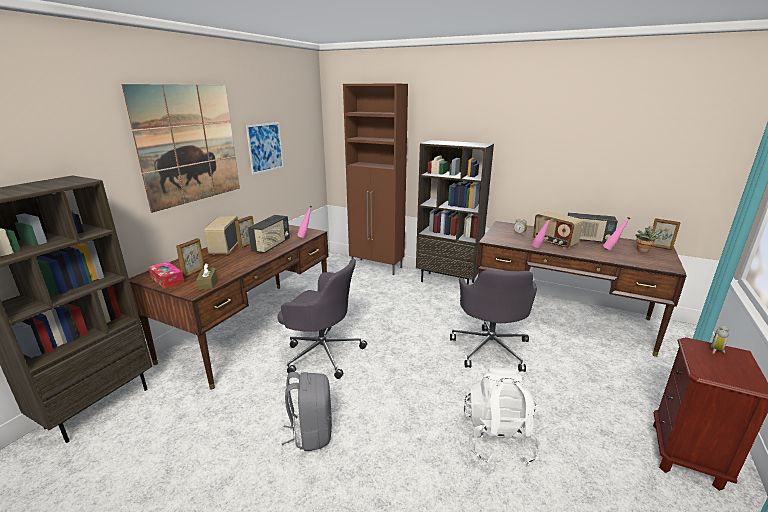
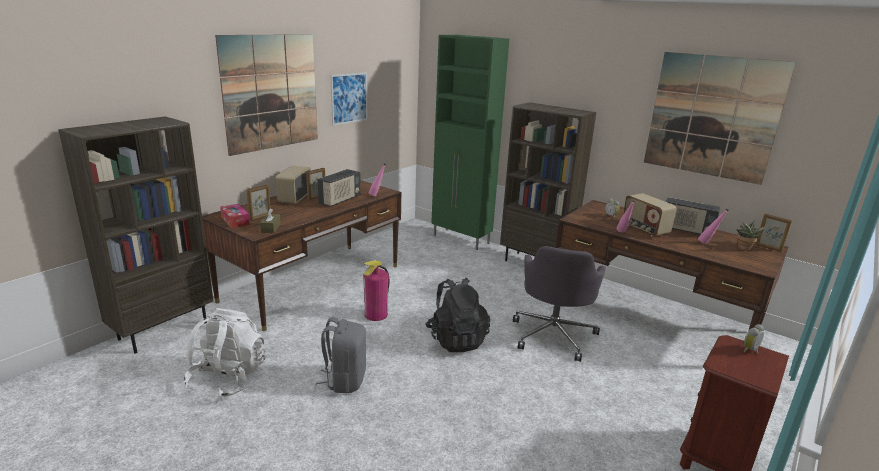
camera: 10 degrees right, 0 degrees up
grey office chair [277,259,367,379] -> fire extinguisher [363,260,390,321]
brown cabinet [343,83,408,275] -> green cabinet [431,35,509,250]
white backpack [464,368,542,466] -> white backpack moved to [183,308,265,398]
none -> black backpack [425,278,490,352]
none -> picture [644,52,796,185]

